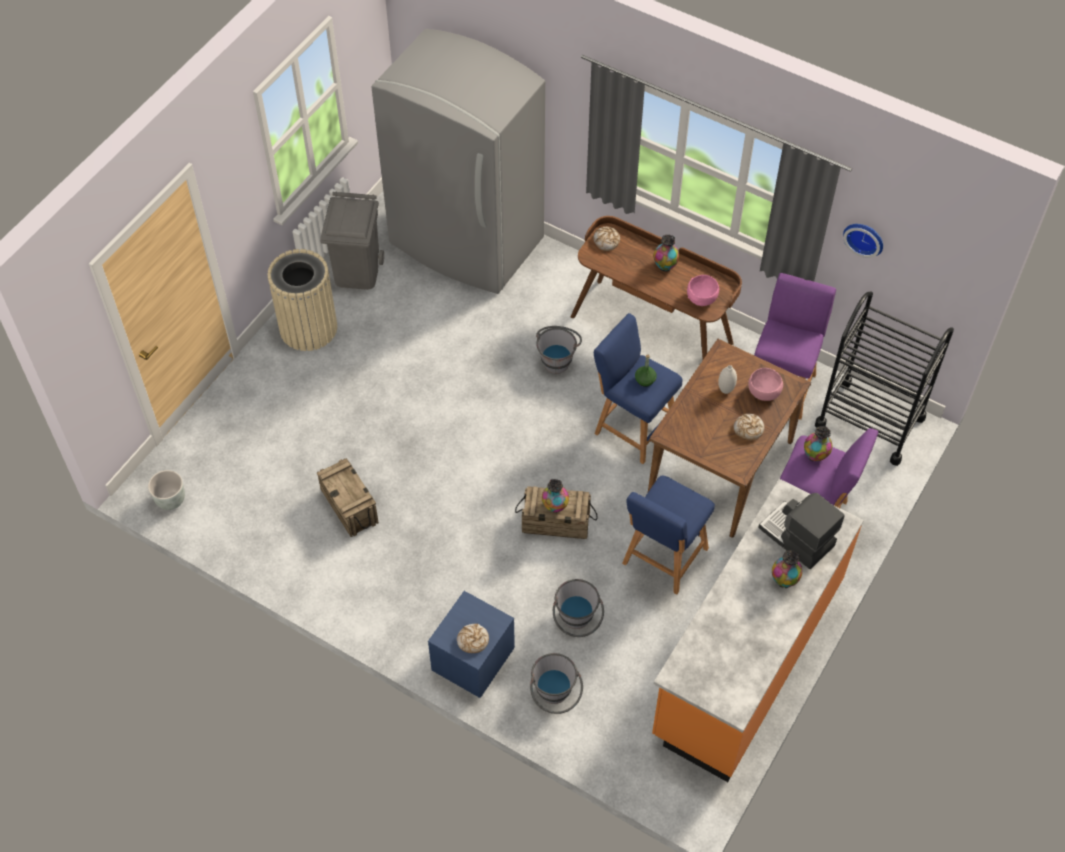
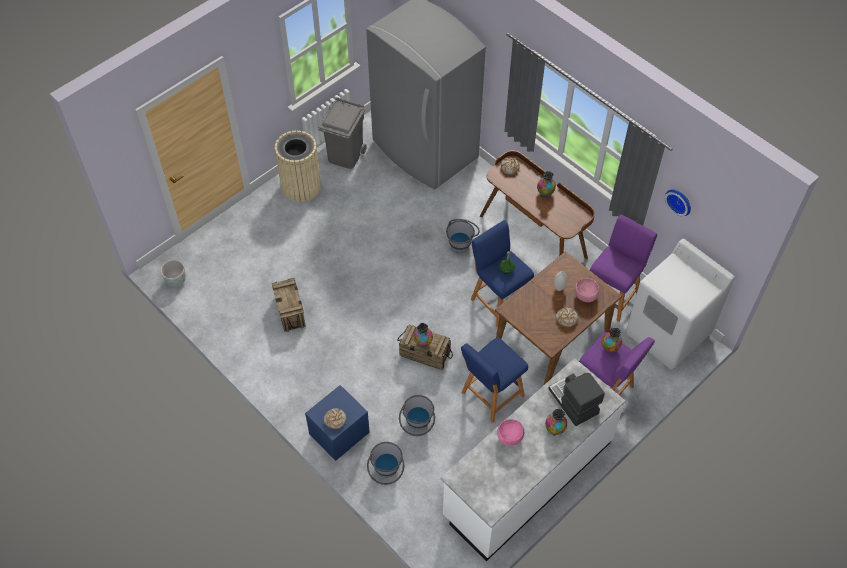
camera: 15 degrees right, 0 degrees up
orange counter [652,479,864,782] -> white counter [440,358,625,561]
pink bowl [687,275,719,306] -> pink bowl moved to [497,419,524,446]
black cart [815,291,954,466] -> white washing machine [626,239,735,370]

